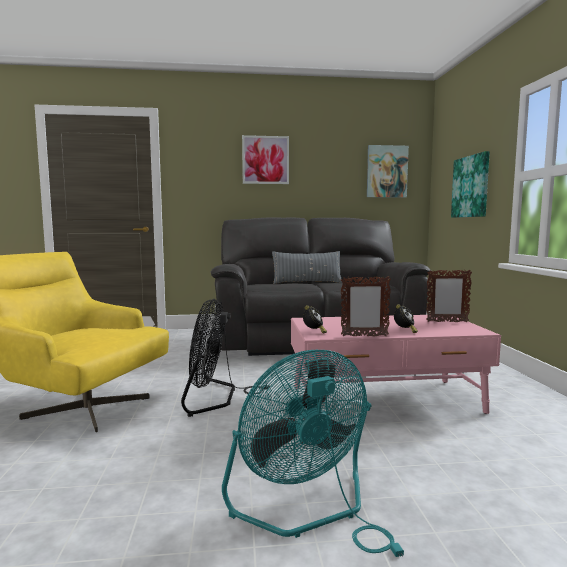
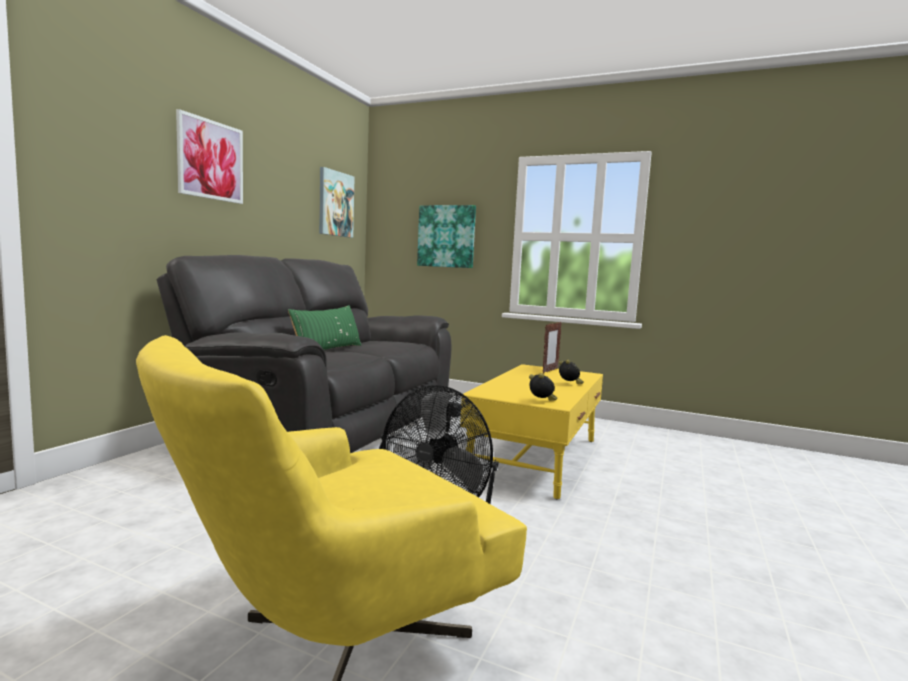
camera: 60 degrees left, 0 degrees up
turquoise fan [222,350,404,557] -> none
grey pillow [272,251,342,284] -> green pillow [288,305,361,350]
pink coffee table [291,315,501,414] -> yellow coffee table [460,364,603,499]
picture frame [341,276,391,336] -> none

